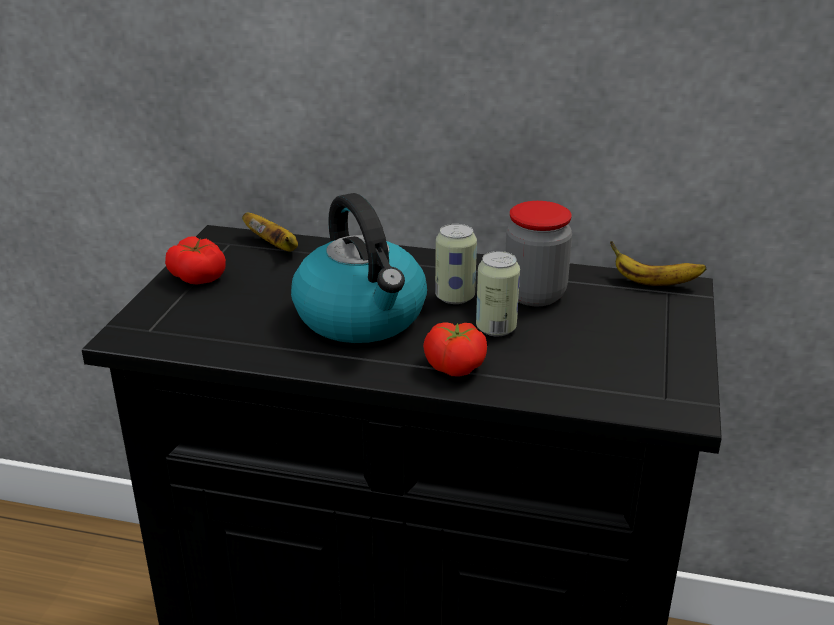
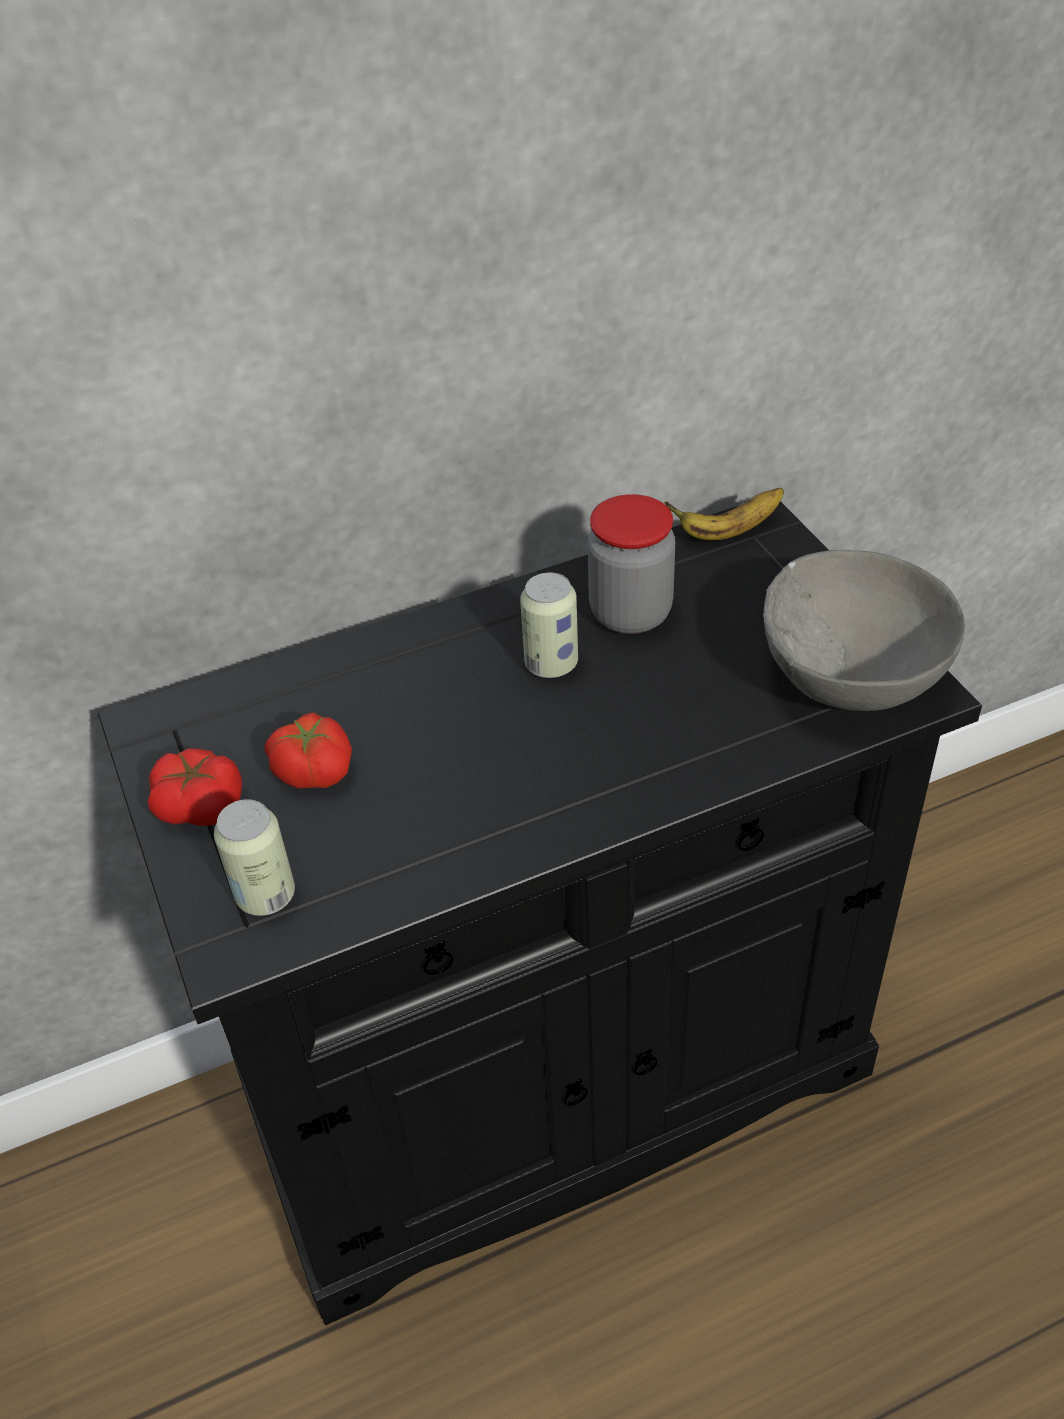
camera: 35 degrees left, 15 degrees up
banana [242,213,298,252] -> none
kettle [291,193,427,343] -> none
tomato [423,322,487,377] -> tomato moved to [264,713,352,789]
can [476,251,520,336] -> can moved to [214,799,295,916]
none -> grey bowl [763,550,965,711]

